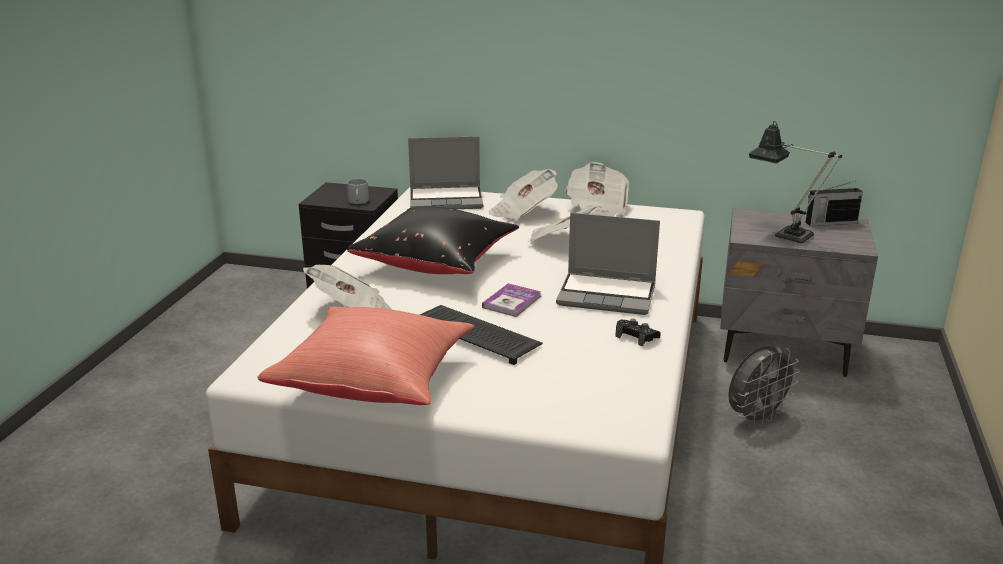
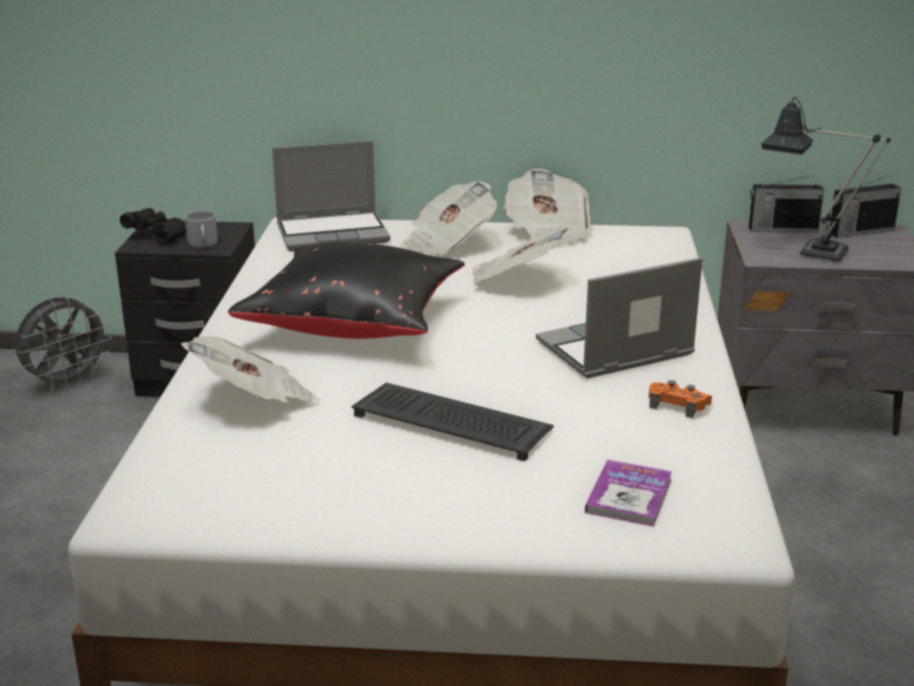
camera: 10 degrees left, 0 degrees up
red pillow [257,307,475,405] -> none
book [482,283,541,317] -> book moved to [585,460,672,527]
laptop [556,213,660,315] -> laptop turned 150 degrees clockwise [536,257,702,379]
black game controller [615,319,661,347] -> orange game controller [649,380,712,418]
grey fan [728,346,800,427] -> grey fan moved to [15,297,112,390]
none -> black binoculars [120,208,186,244]
none -> radio [749,175,824,233]

